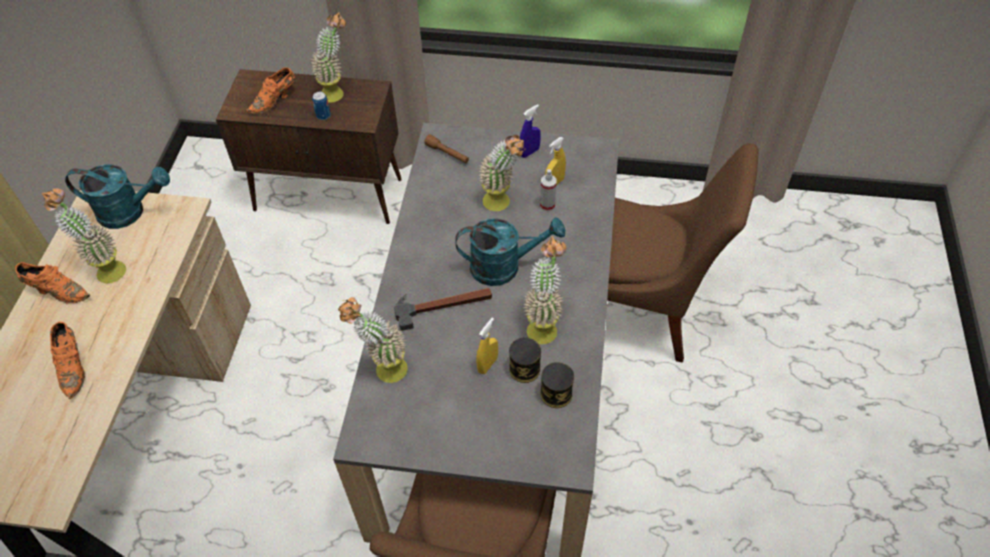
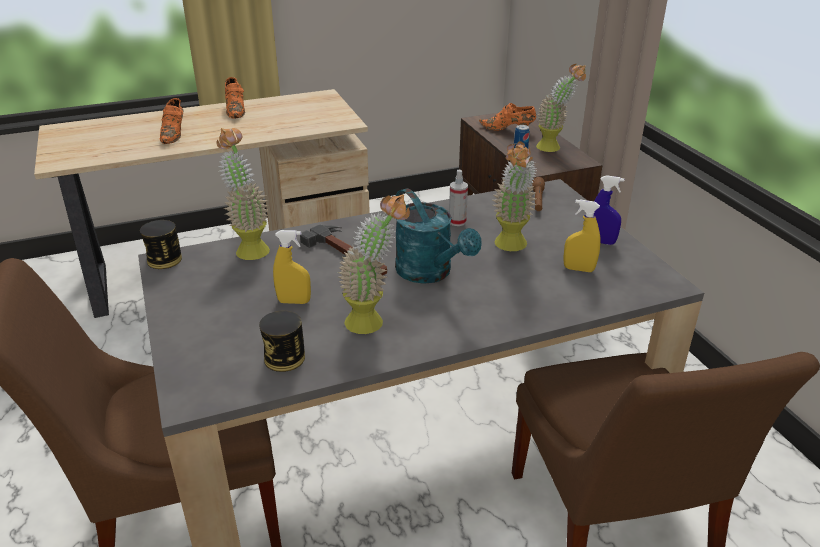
camera: 60 degrees right, 20 degrees down
potted plant [42,189,126,283] -> none
orange shoe [50,322,85,399] -> orange shoe turned 45 degrees counterclockwise [160,98,184,144]
turquoise watering can [65,164,170,229] -> none
can [509,337,541,383] -> can moved to [140,220,182,269]
spray bottle [540,169,557,211] -> spray bottle moved to [449,170,468,226]

